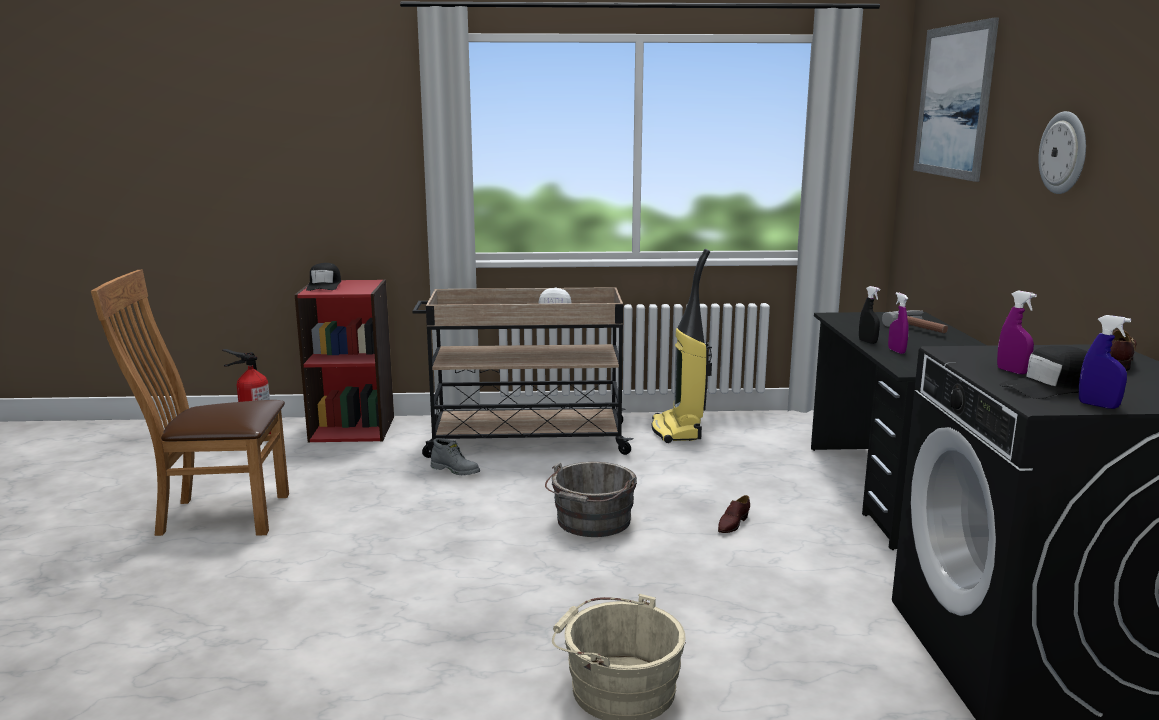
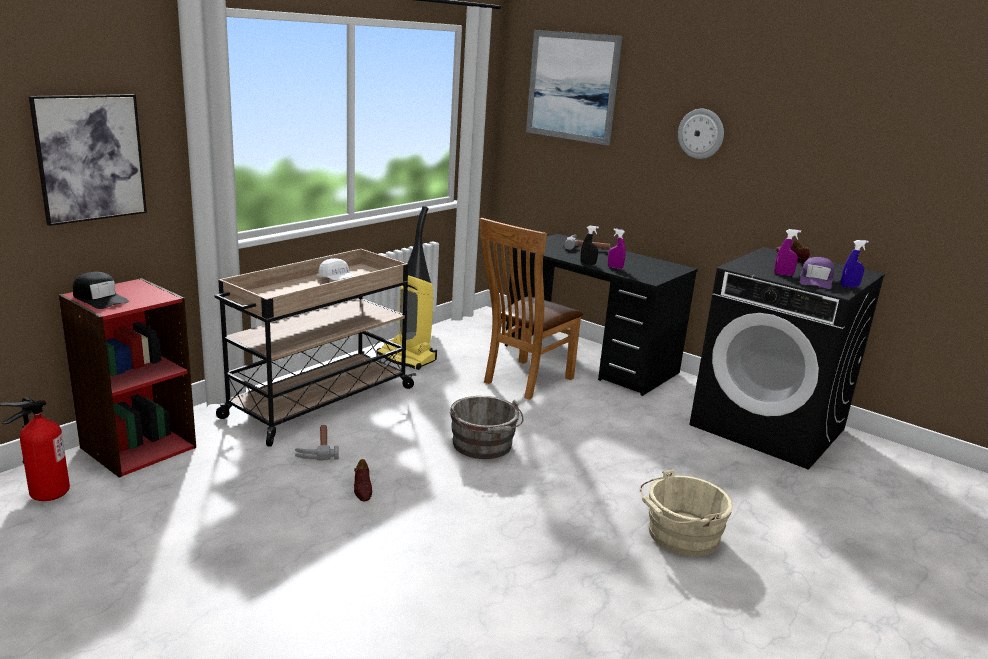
camera: 50 degrees left, 5 degrees up
brown chair [91,270,289,536] -> brown chair moved to [479,218,583,400]
grey boot [431,438,480,475] -> hammer [295,425,339,461]
brown shoe [718,495,750,533] -> brown shoe moved to [354,459,372,501]
black cap [999,346,1087,399] -> purple cap [800,257,834,289]
none -> picture [29,94,147,226]

